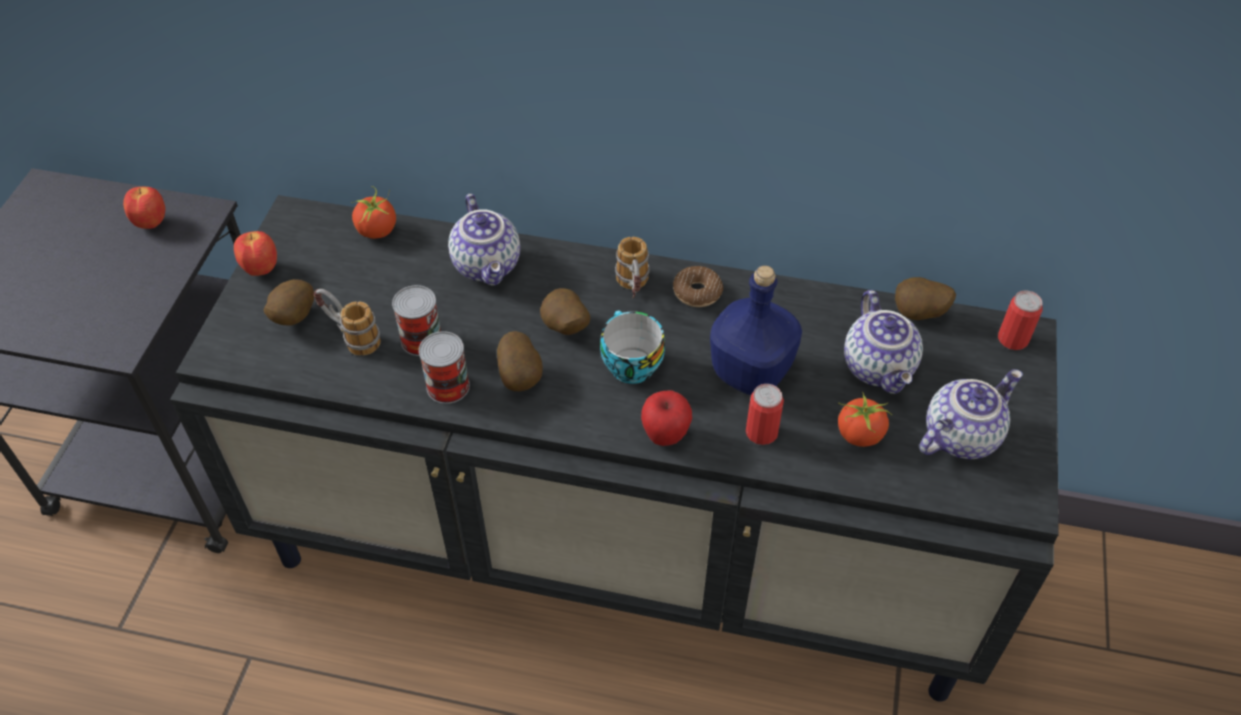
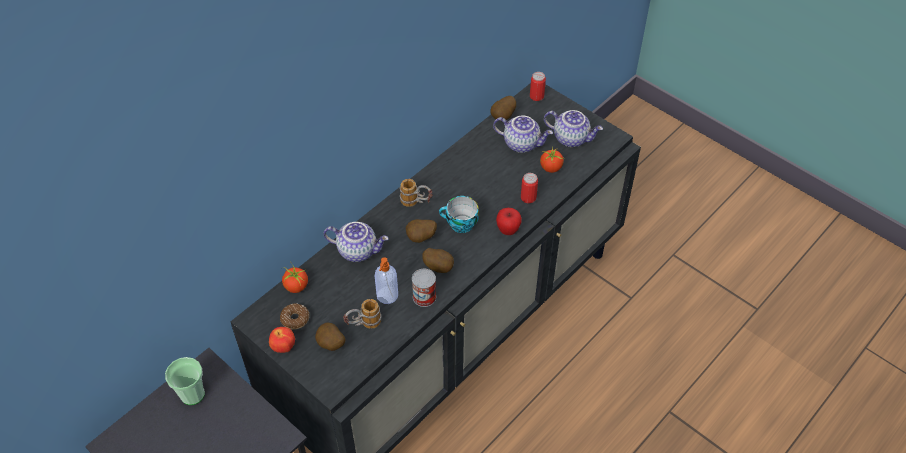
camera: 60 degrees left, 0 degrees up
apple [123,187,165,229] -> cup [165,357,205,405]
can [392,285,441,356] -> soap dispenser [375,257,398,304]
donut [673,266,723,307] -> donut moved to [280,303,309,330]
blue bottle [710,265,802,395] -> none
teapot [920,369,1023,459] -> teapot turned 120 degrees clockwise [544,110,603,147]

